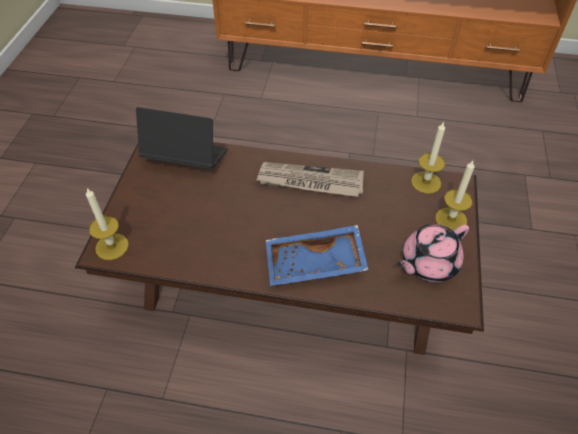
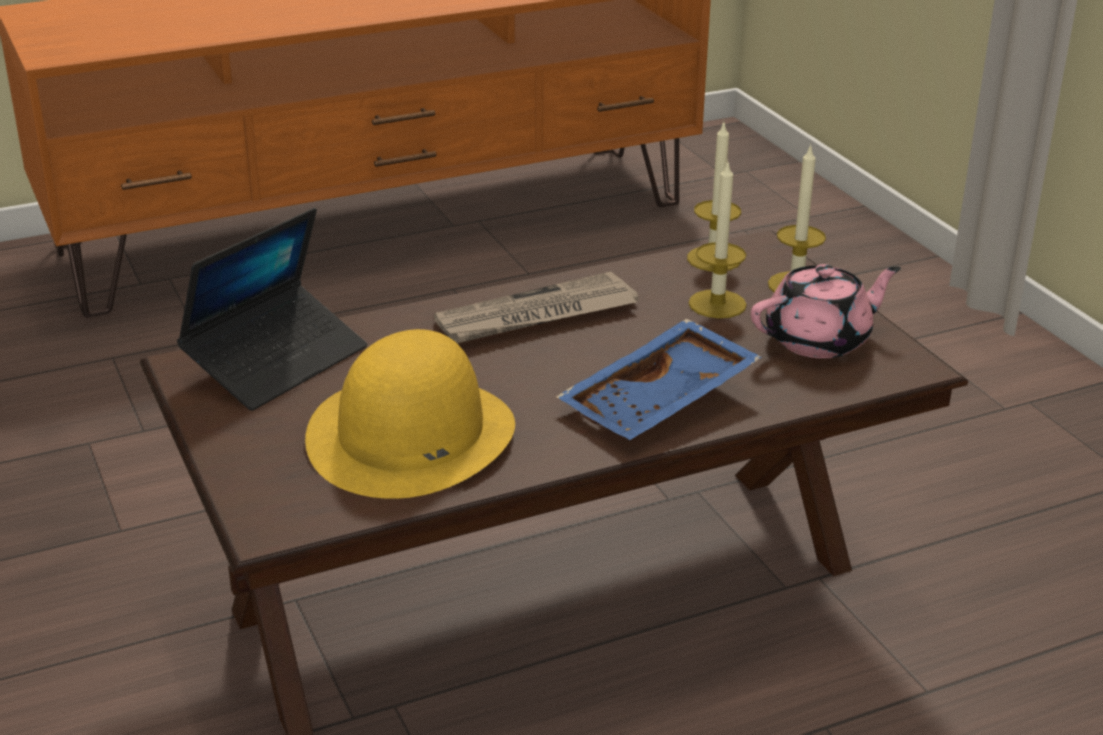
camera: 35 degrees left, 20 degrees down
candle [86,188,129,260] -> candle moved to [688,162,747,318]
laptop [136,107,228,169] -> laptop turned 150 degrees clockwise [177,208,367,411]
pink teapot [397,224,469,282] -> pink teapot turned 135 degrees counterclockwise [751,264,901,358]
none -> yellow hat [305,329,515,499]

